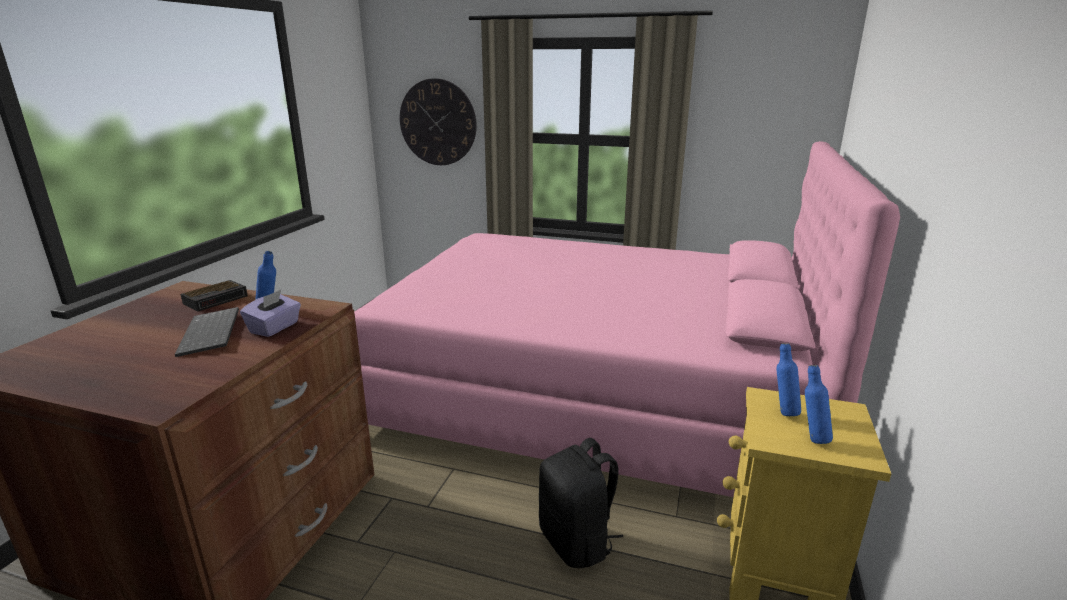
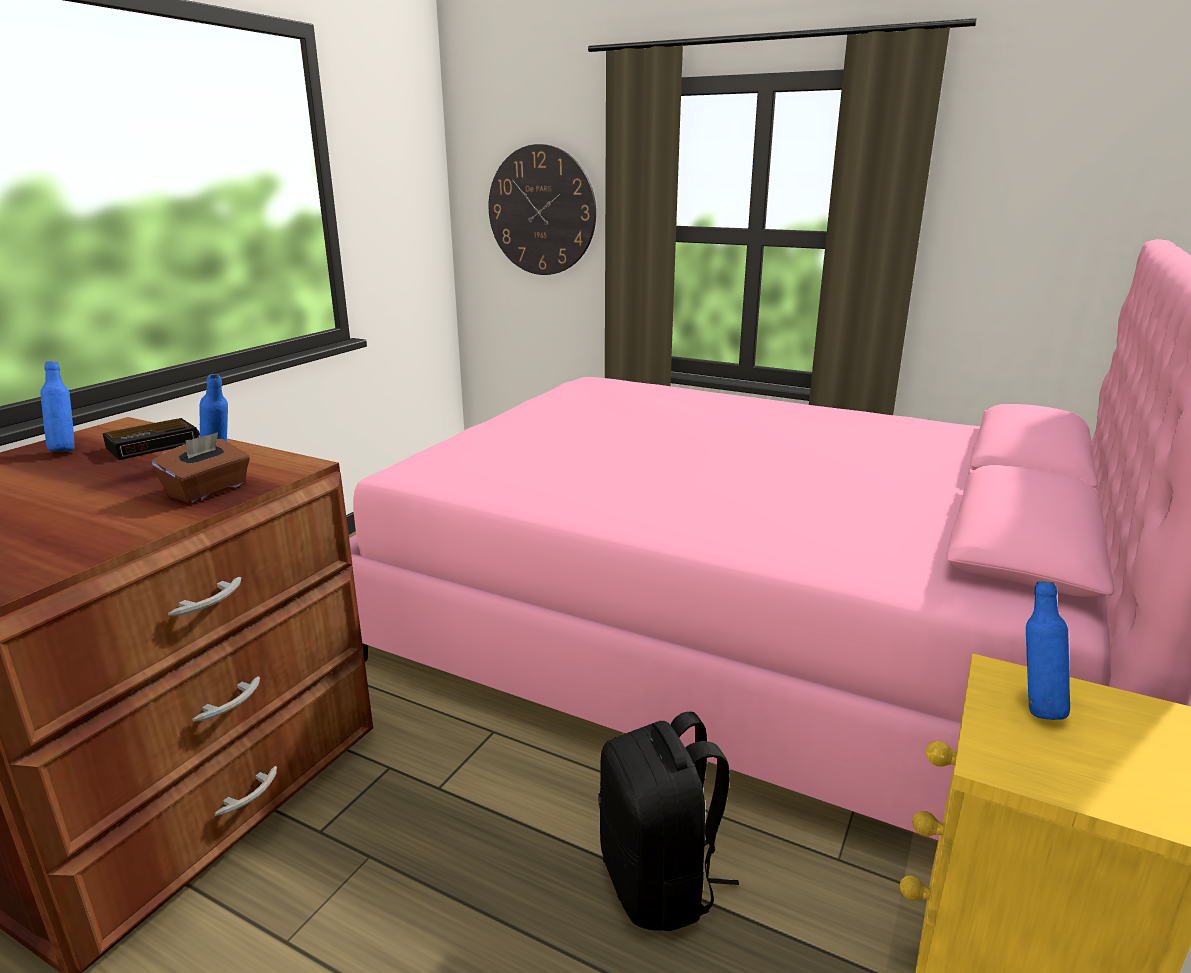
camera: 10 degrees right, 0 degrees up
keyboard [175,307,239,357] -> none
purple tissue box [240,290,301,337] -> brown tissue box [152,432,250,504]
blue bottle [805,365,833,444] -> blue bottle moved to [40,361,75,452]

